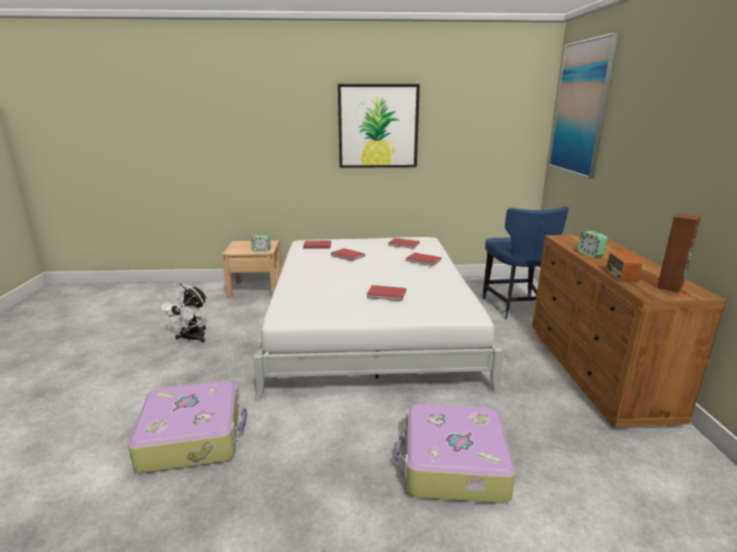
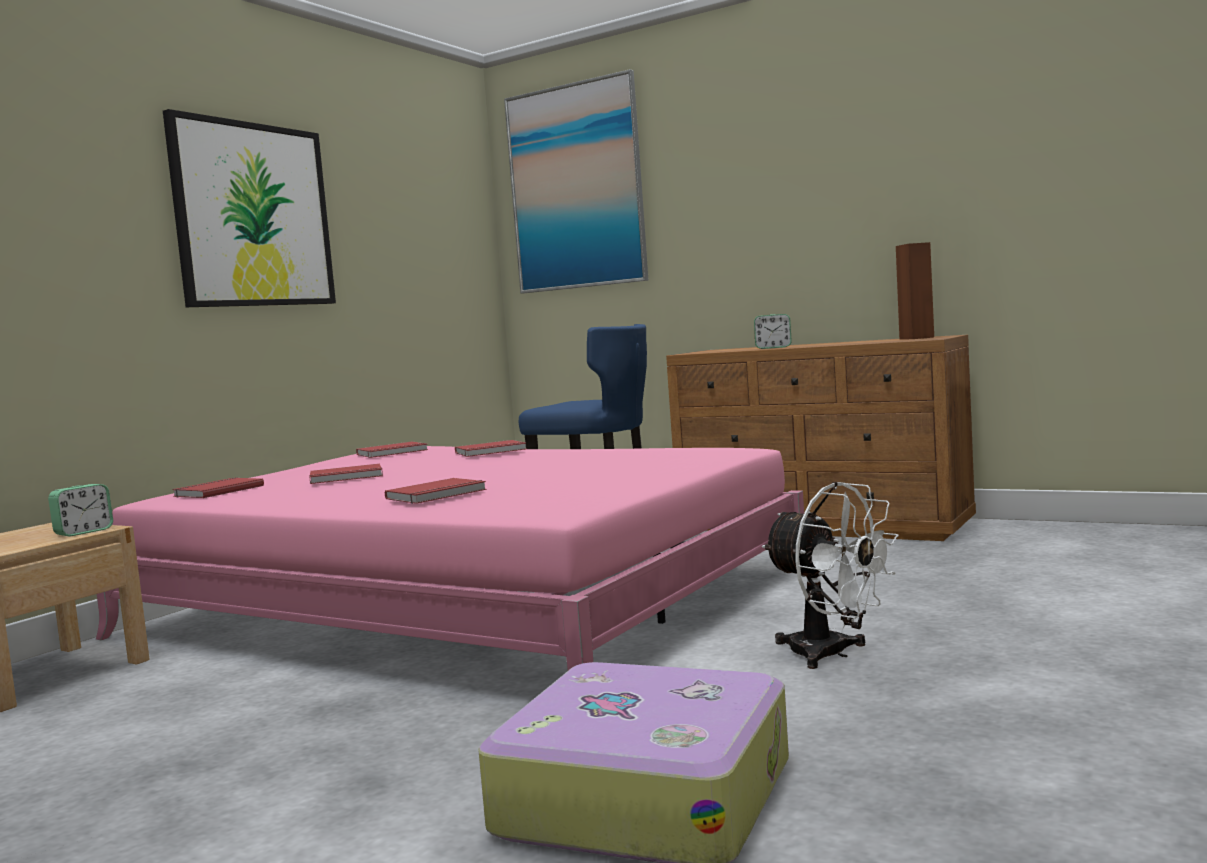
camera: 55 degrees left, 15 degrees down
white fan [157,283,207,343] -> white fan moved to [762,482,899,669]
white bed [253,237,503,401] -> pink bed [96,446,804,671]
red book [366,285,406,301] -> red book moved to [385,478,486,504]
suitcase [395,404,515,503] -> none
radio [606,252,646,281] -> none

